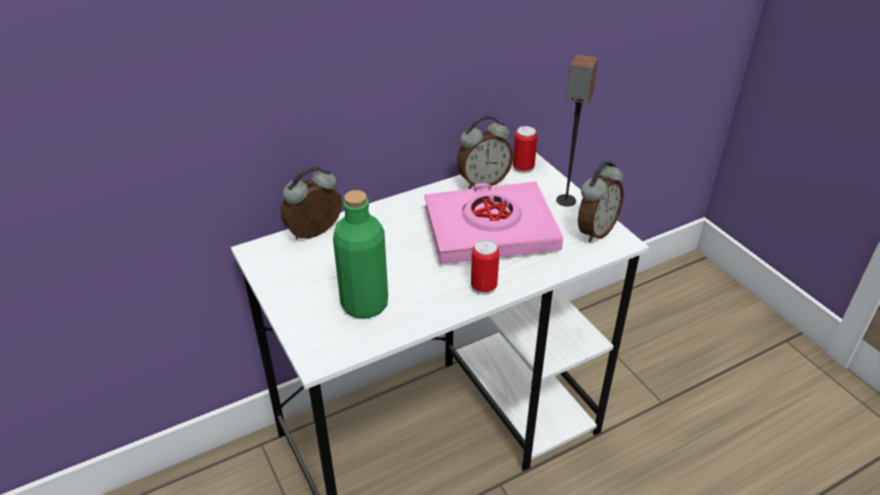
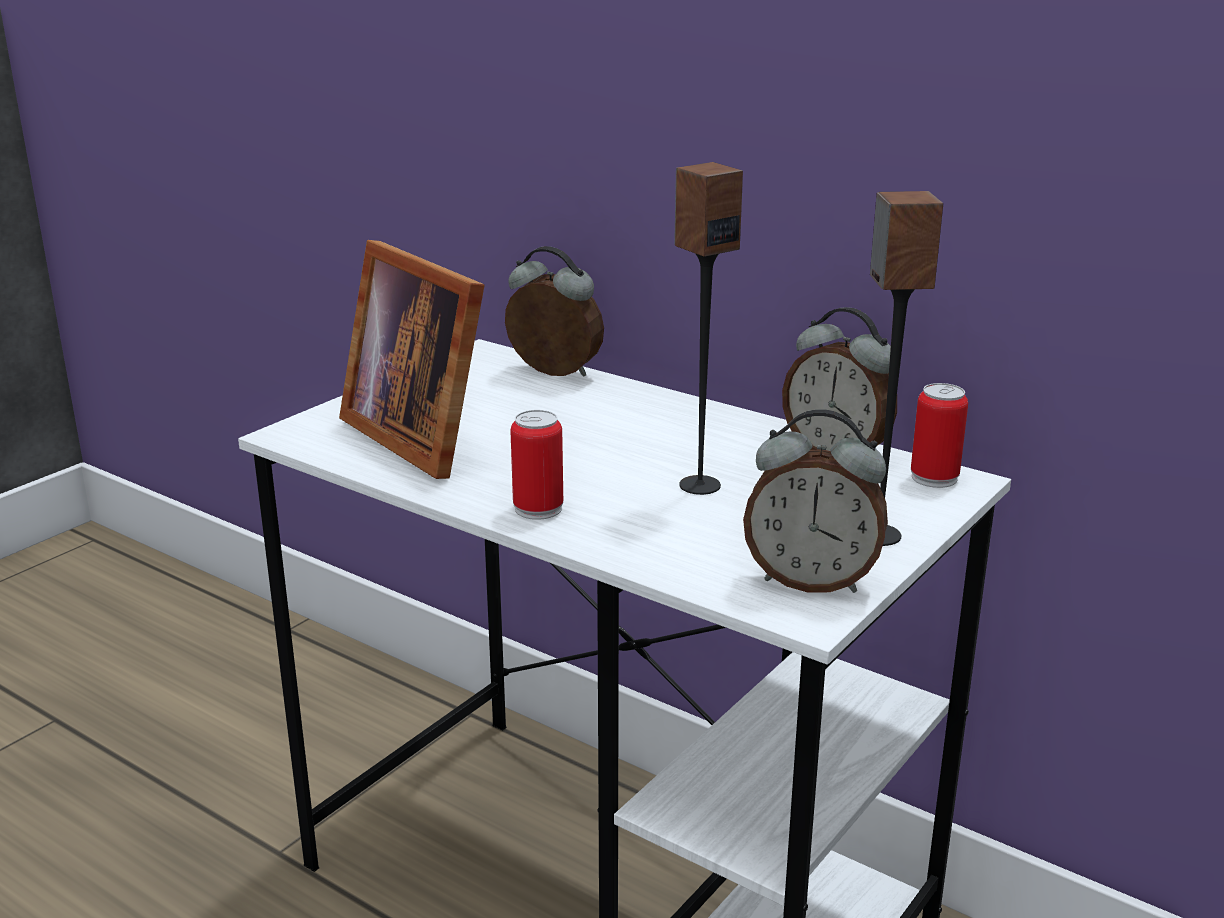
camera: 65 degrees right, 15 degrees down
green bottle [333,190,388,318] -> picture frame [339,240,485,479]
pink book [424,181,563,264] -> speaker [674,162,743,495]

